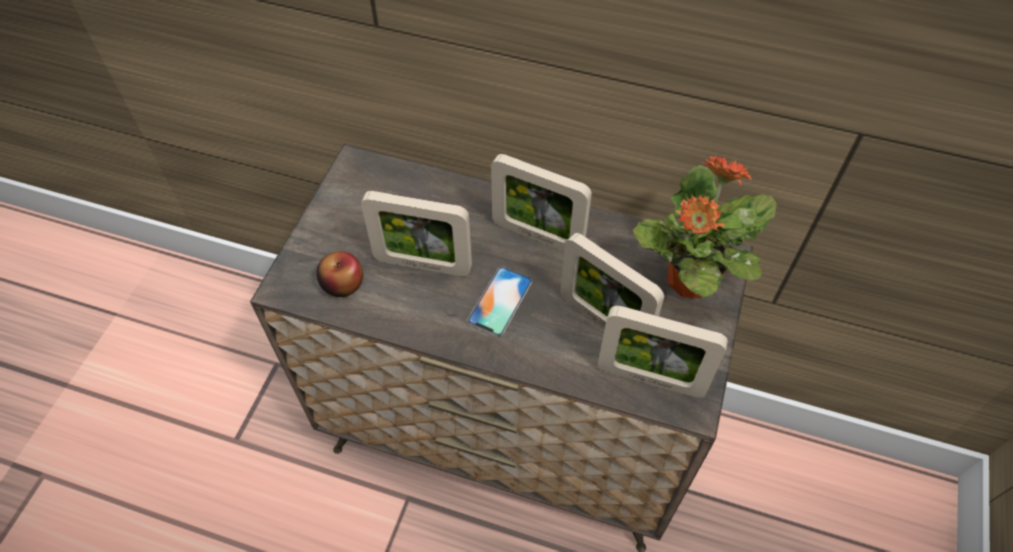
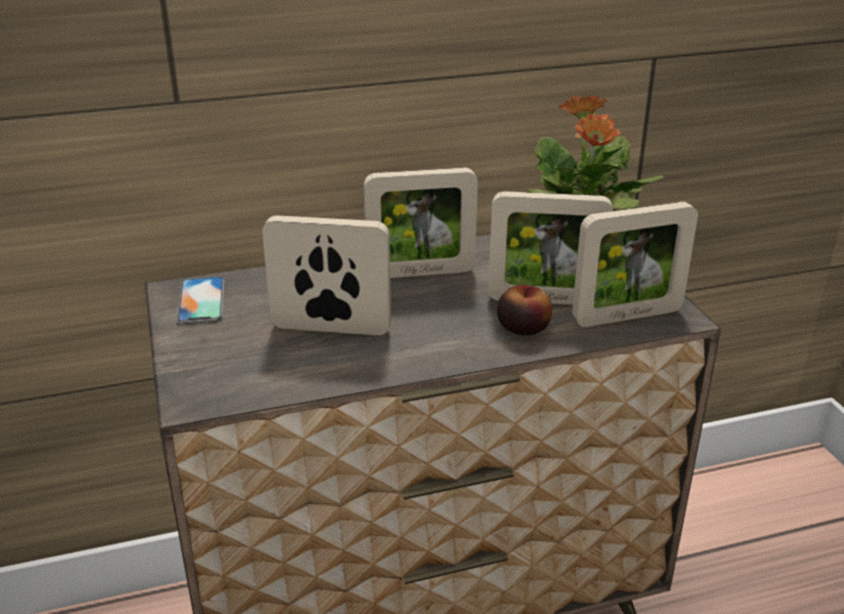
camera: 35 degrees left, 25 degrees down
apple [316,251,363,297] -> apple moved to [497,285,552,336]
picture frame [361,191,472,276] -> picture frame turned 150 degrees counterclockwise [262,216,391,335]
phone [467,267,533,337] -> phone moved to [176,277,225,323]

